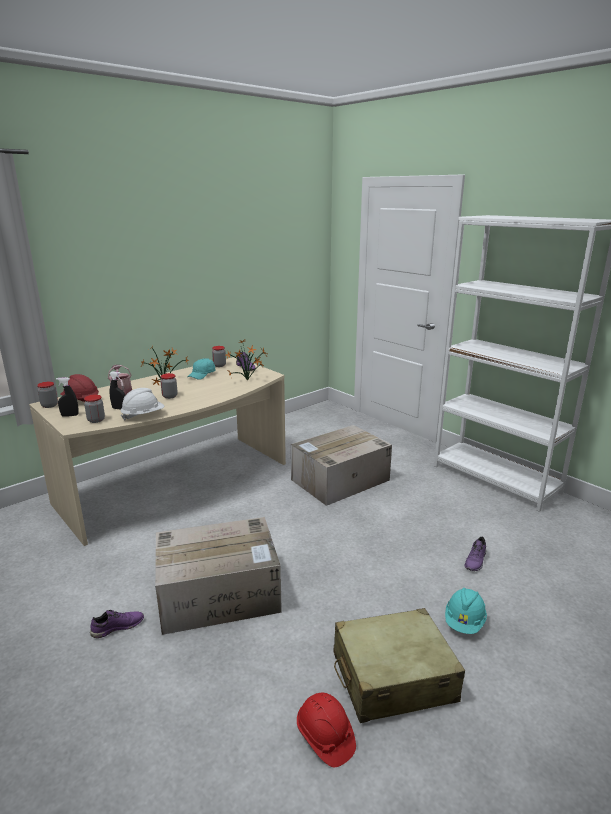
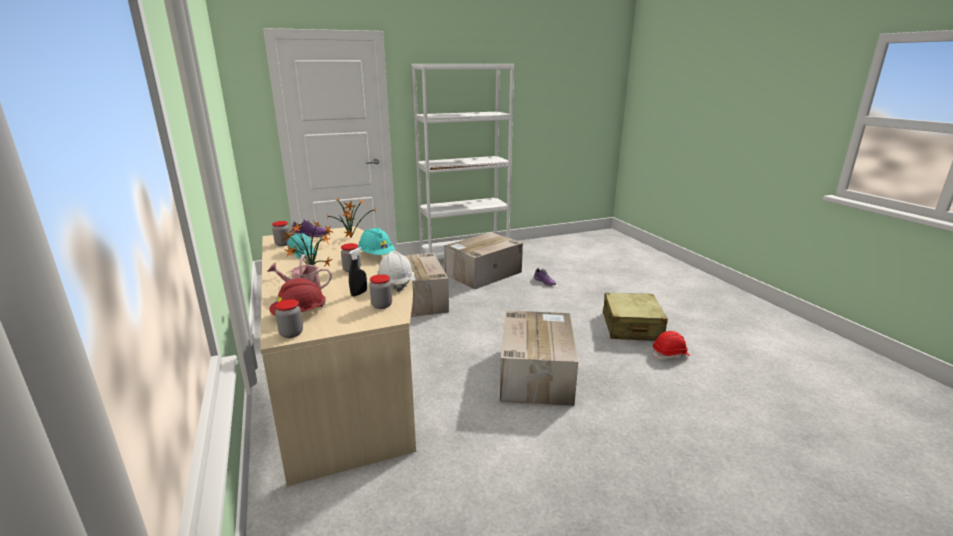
camera: 70 degrees left, 0 degrees up
black spray bottle [56,377,79,417] -> none
purple shoe [90,610,144,638] -> none
turquoise hard hat [445,588,487,634] -> turquoise hard hat moved to [358,228,395,255]
none -> cardboard box [444,232,523,289]

